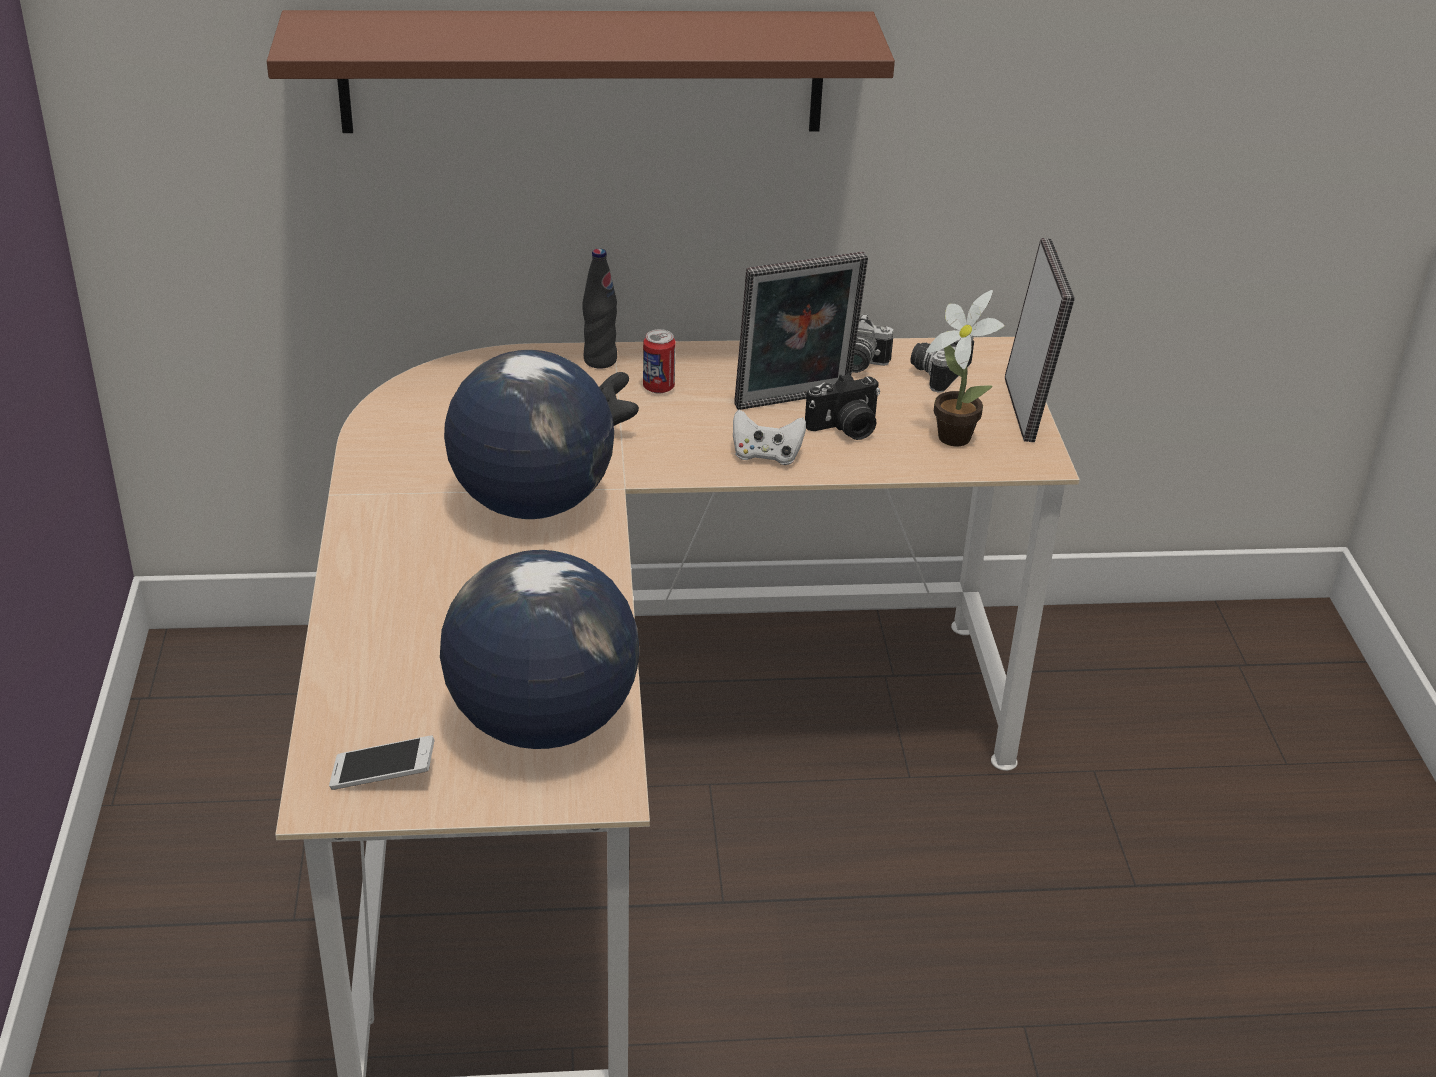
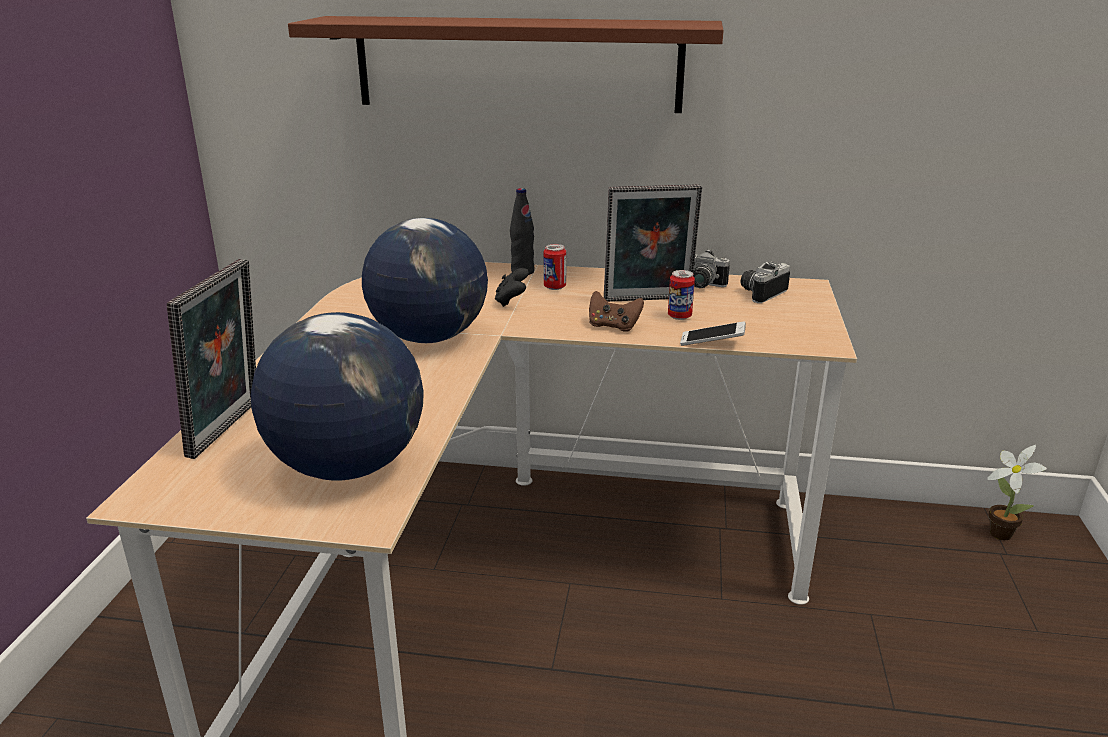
camera: 15 degrees right, 10 degrees down
phone [329,735,435,790] -> phone moved to [680,321,746,346]
white game controller [733,410,806,465] -> brown game controller [589,291,644,332]
camera [805,373,880,440] -> can [668,270,695,320]
potted plant [926,290,1004,446] -> potted plant moved to [987,445,1047,540]
picture frame [1005,238,1075,442] -> picture frame moved to [167,259,256,459]

